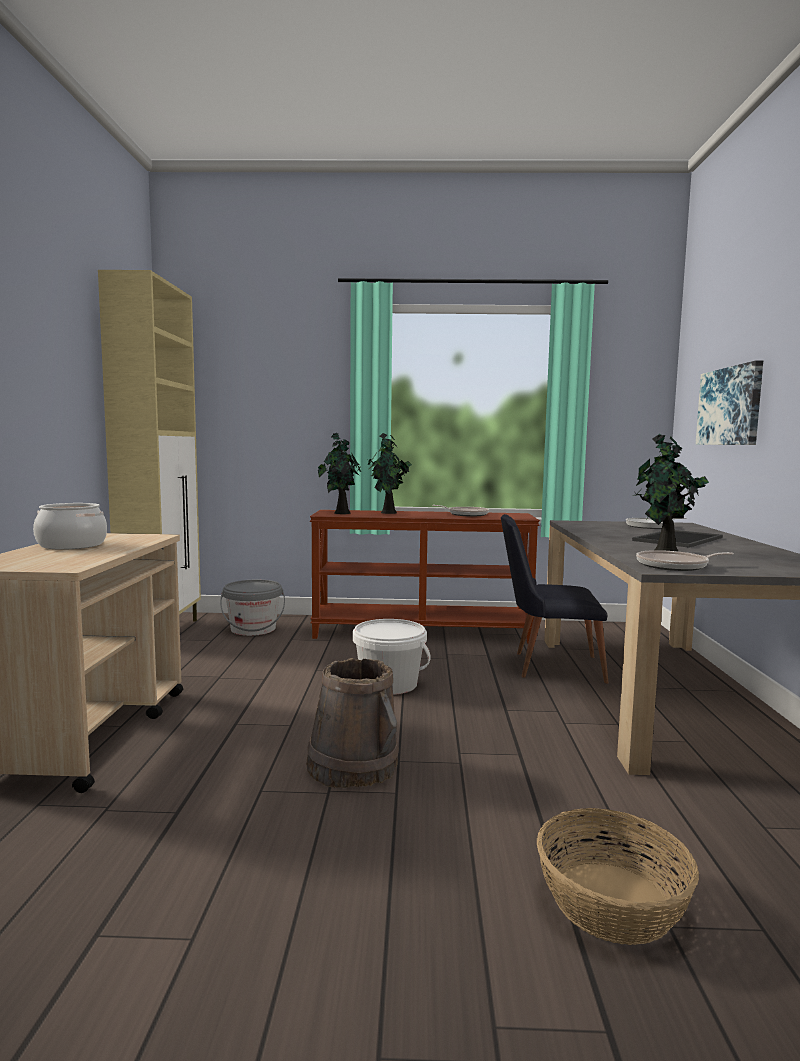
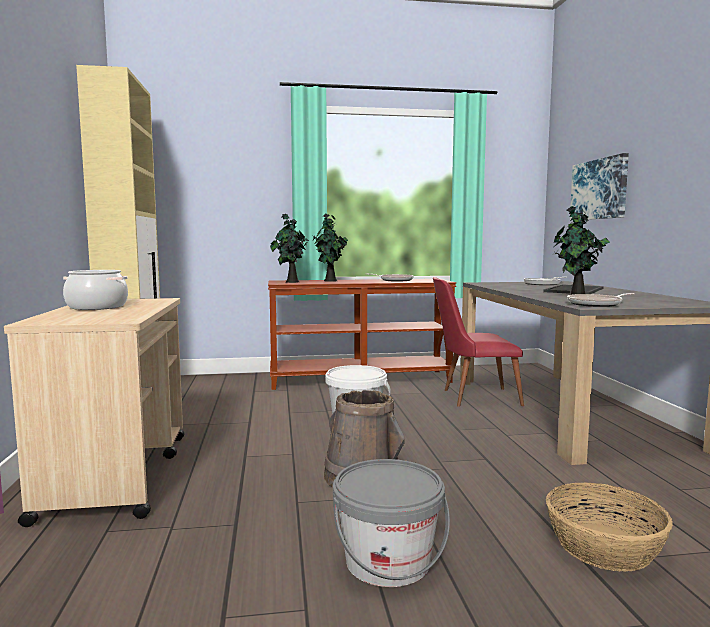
camera: 10 degrees left, 0 degrees up
grey bucket [220,580,285,636] -> grey bucket moved to [333,459,450,587]
black chair [501,514,609,683] -> red chair [433,277,524,407]

